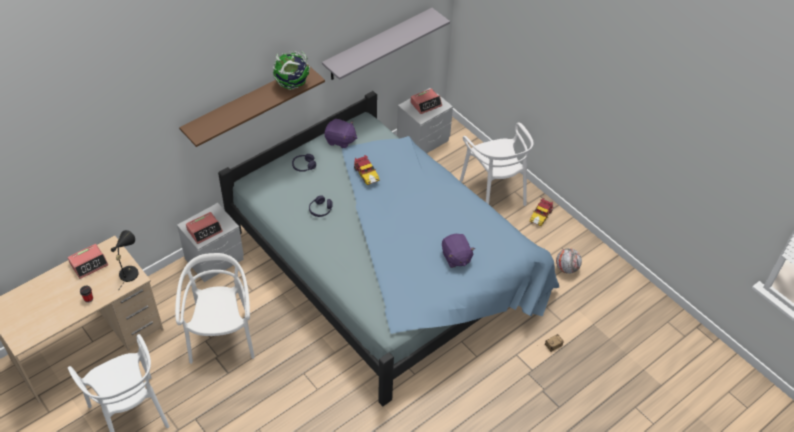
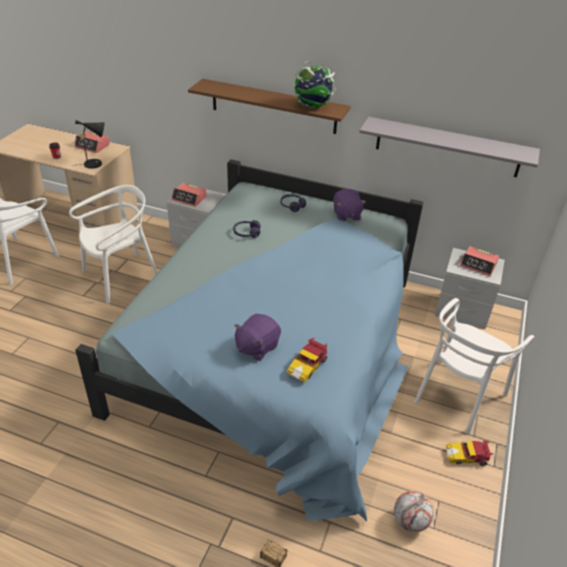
camera: 60 degrees right, 10 degrees down
toy car [354,155,380,185] -> toy car moved to [287,338,328,382]

